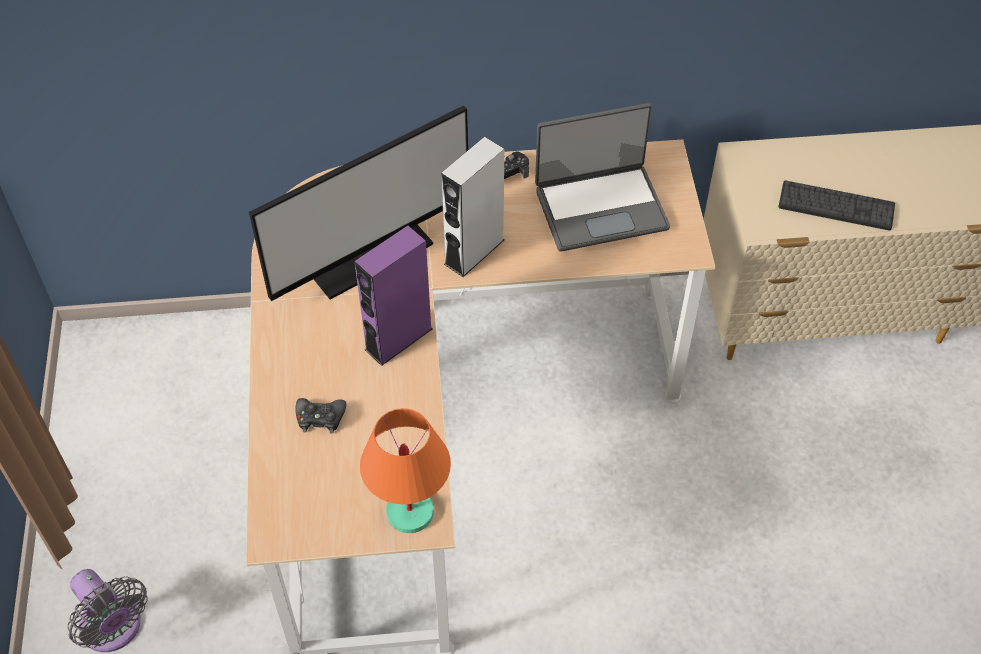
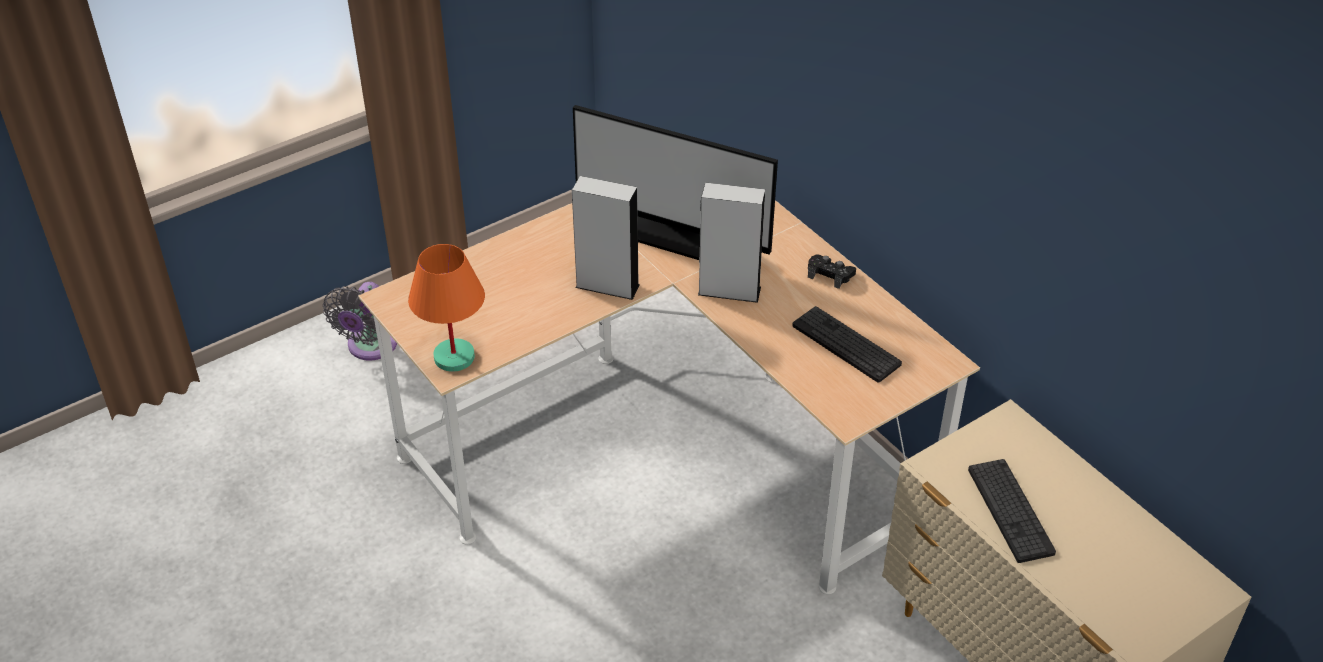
camera: 60 degrees right, 10 degrees down
black game controller [295,398,346,433] -> none
purple speaker [354,225,432,366] -> grey speaker [572,176,640,300]
laptop [535,103,670,252] -> keyboard [792,306,902,383]

